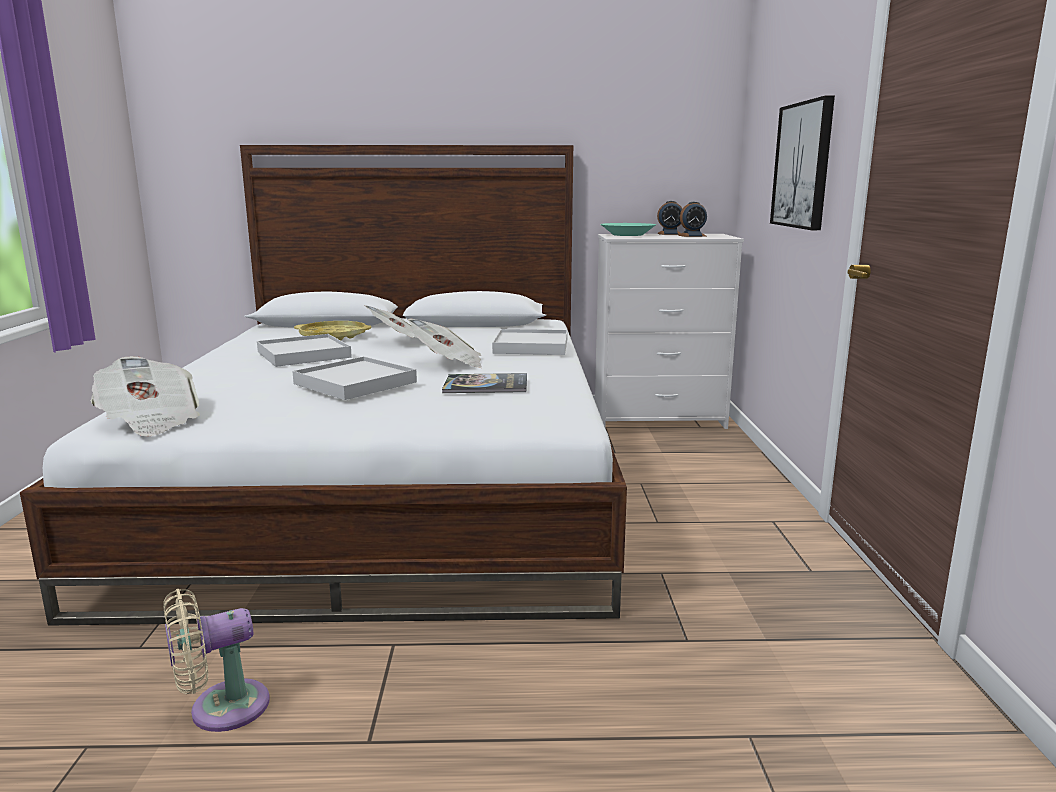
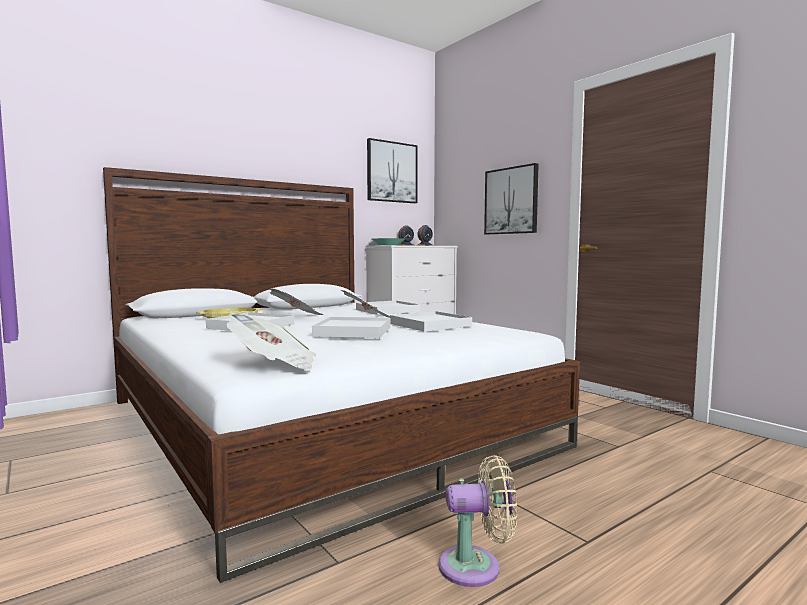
camera: 35 degrees left, 10 degrees down
beige fan [163,589,270,732] -> beige fan turned 120 degrees counterclockwise [439,455,518,587]
book [442,373,527,393] -> white tray [390,311,472,332]
none -> picture [367,138,418,203]

